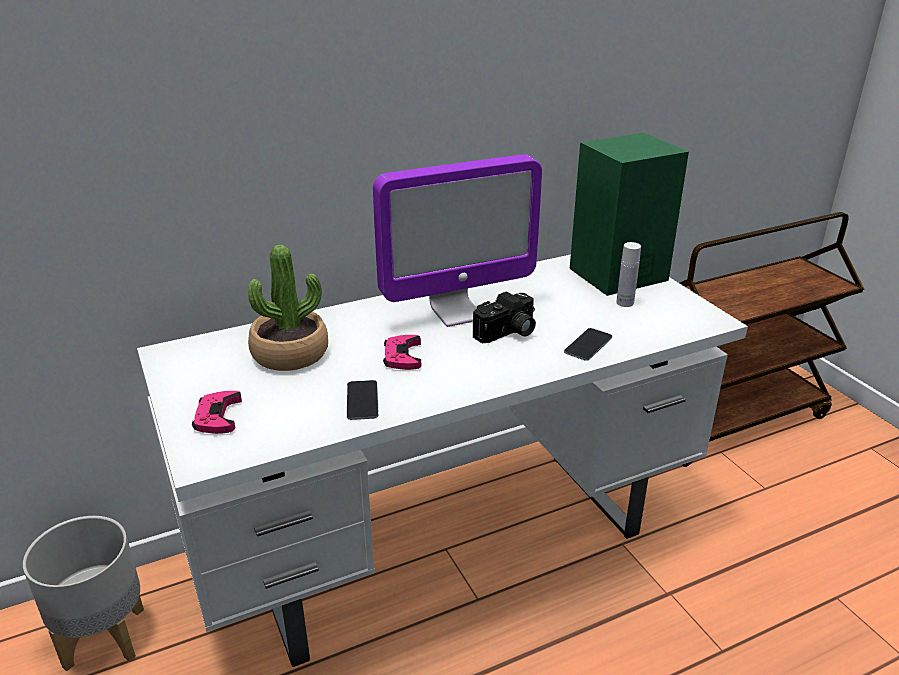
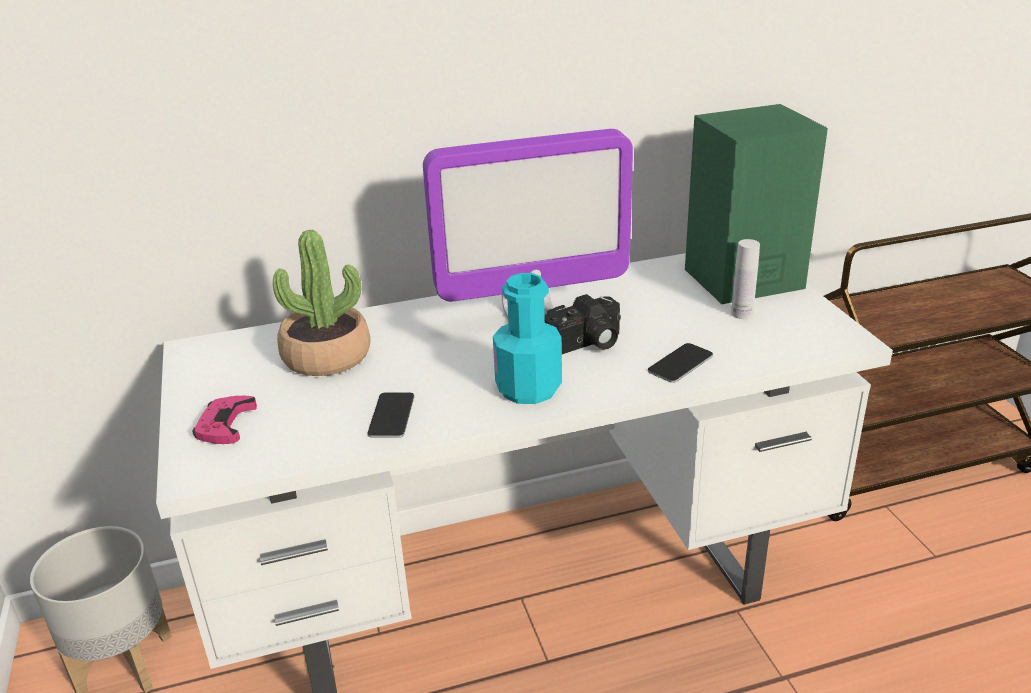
camera: 10 degrees right, 0 degrees up
pink game controller [383,335,421,370] -> none
none -> turquoise bottle [493,273,562,404]

